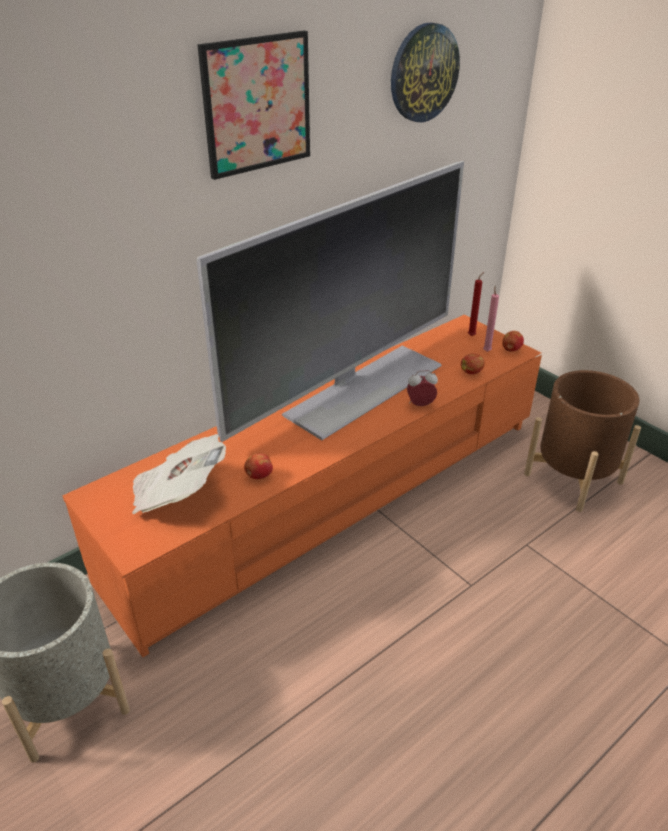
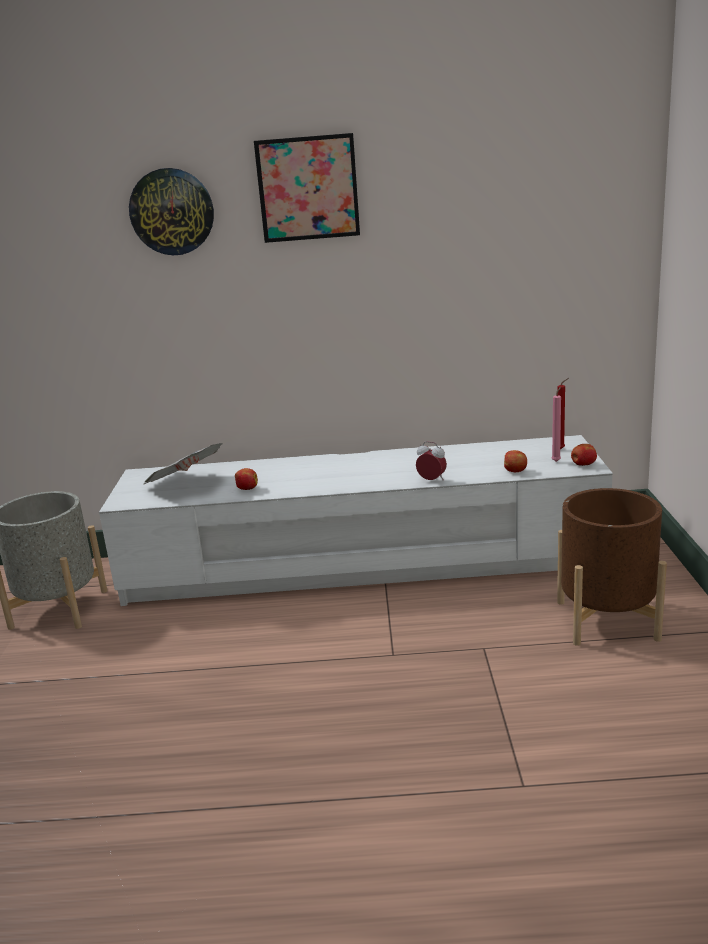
camera: 40 degrees right, 15 degrees down
orange tv stand [62,314,542,657] -> white tv stand [99,435,613,606]
television [196,161,464,442] -> none
wall clock [391,22,460,122] -> wall clock moved to [129,168,214,255]

